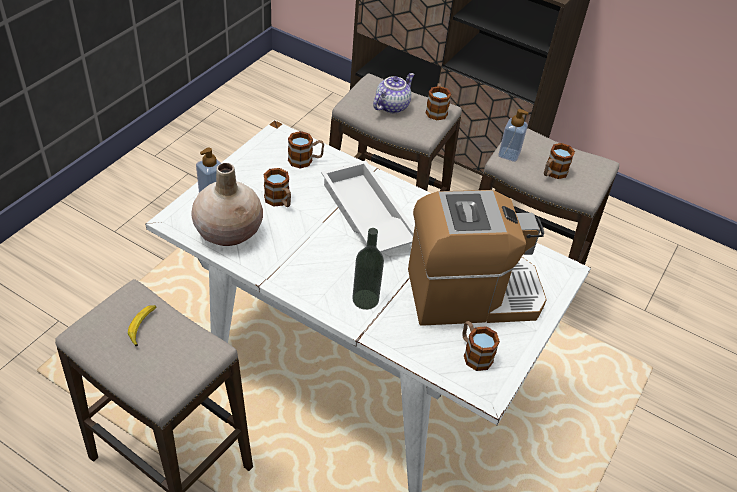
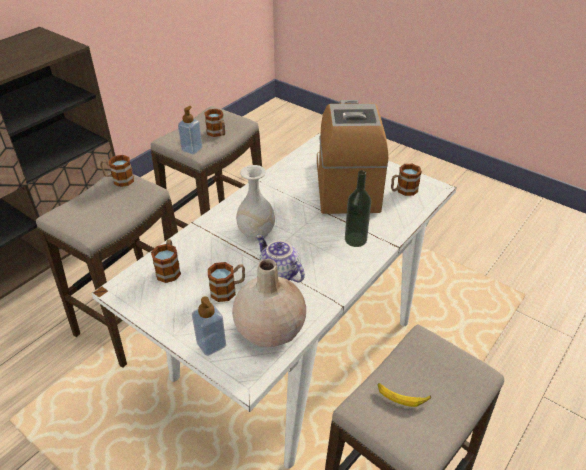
camera: 80 degrees left, 5 degrees down
white tray [321,160,414,252] -> white vase [236,165,275,241]
teapot [373,73,415,113] -> teapot moved to [256,234,305,282]

